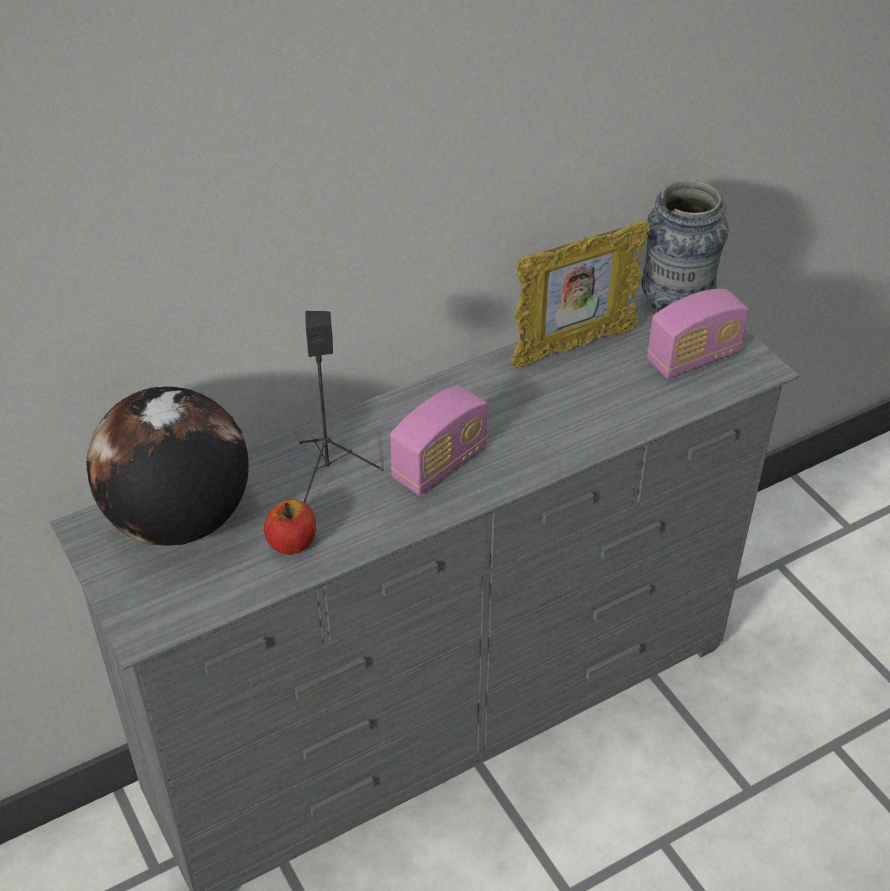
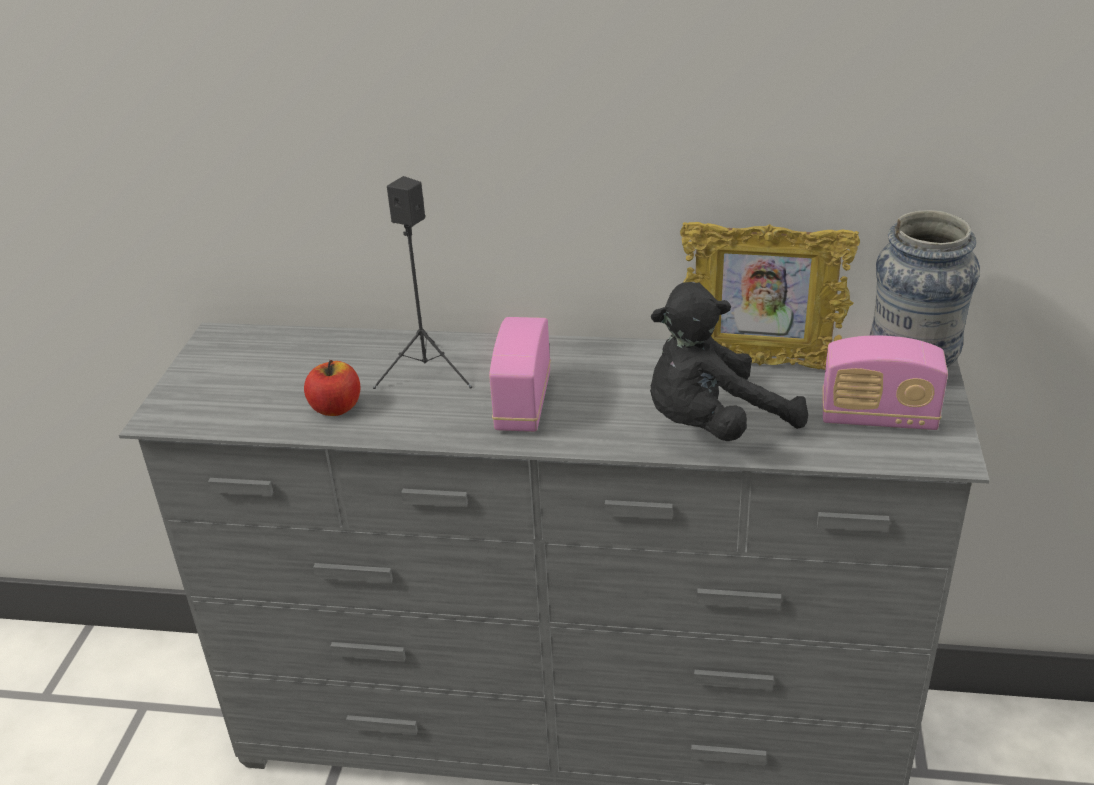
camera: 40 degrees right, 10 degrees down
globe [86,387,249,546] -> none
radio [390,385,488,495] -> radio turned 105 degrees clockwise [489,317,551,432]
none -> black plush toy [650,282,808,441]

